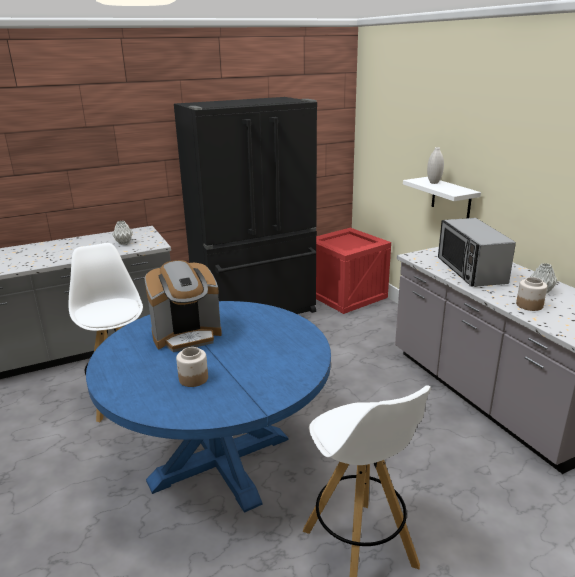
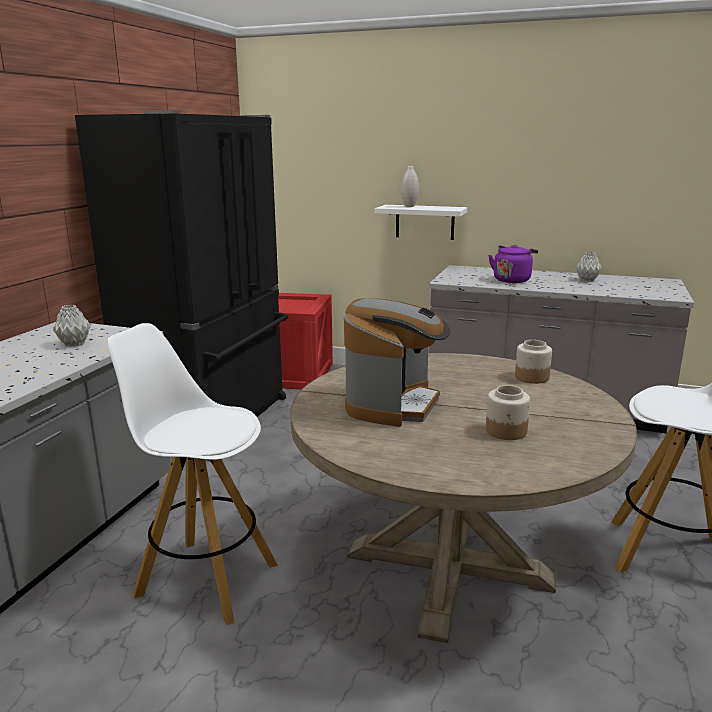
camera: 45 degrees left, 5 degrees down
blue dining table [86,301,331,513] -> beige dining table [290,353,637,643]
microwave [438,218,516,287] -> purple kettle [488,245,538,283]
jar [516,277,547,311] -> jar moved to [515,340,552,384]

